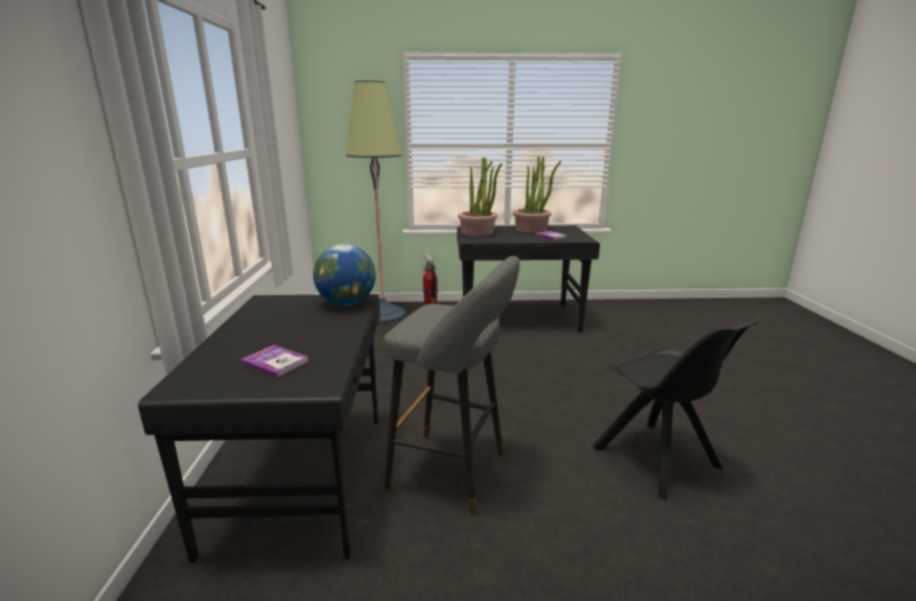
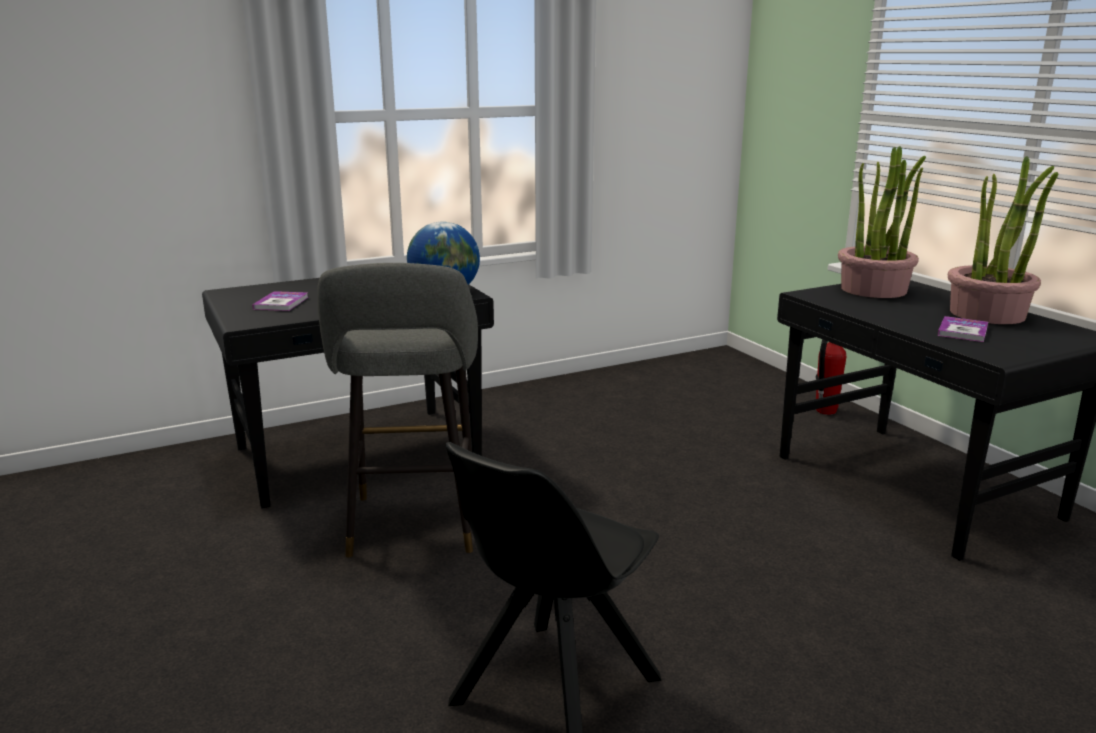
camera: 65 degrees right, 0 degrees up
floor lamp [346,81,405,324] -> none

